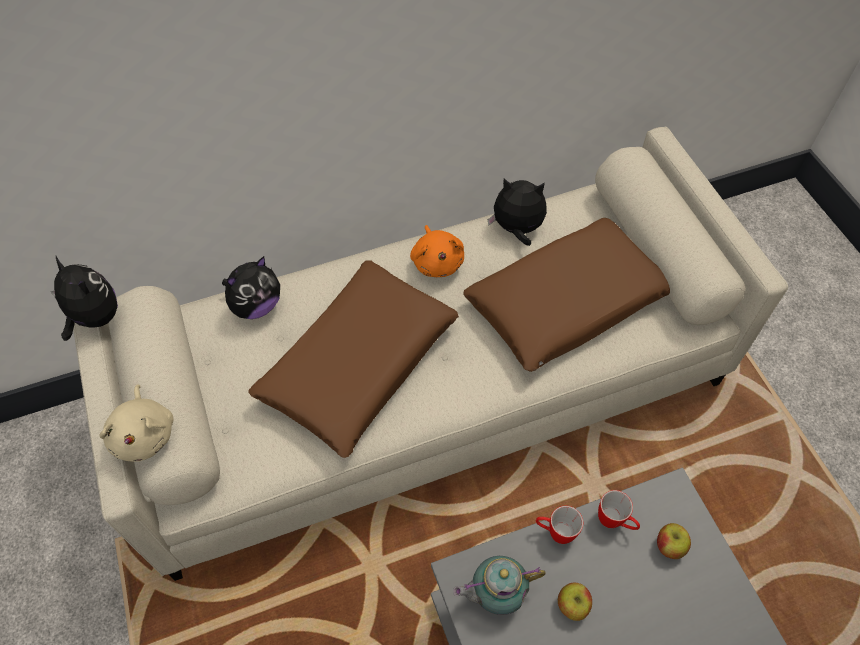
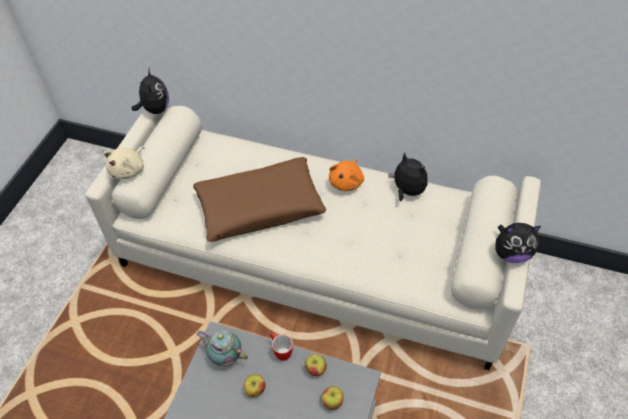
camera: 40 degrees right, 5 degrees down
plush toy [222,256,280,319] -> plush toy moved to [495,223,541,263]
brown pillow [463,218,670,372] -> none
mug [598,490,640,530] -> apple [305,354,327,376]

